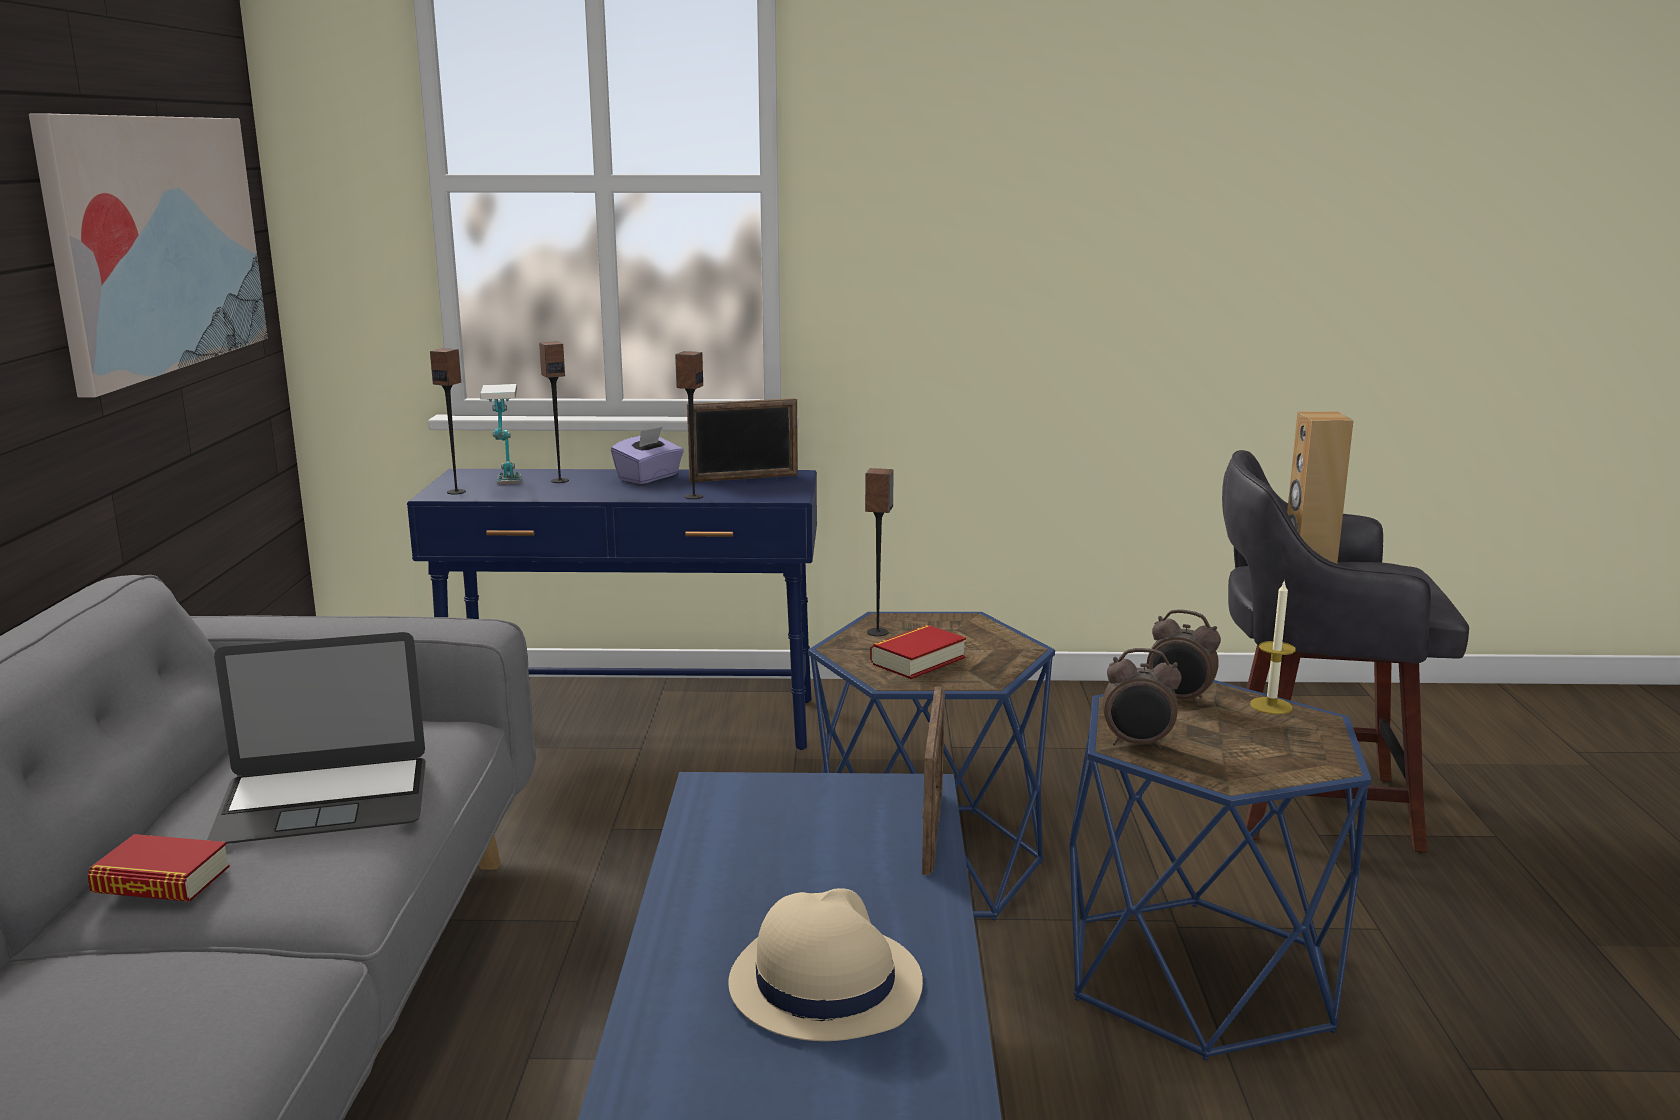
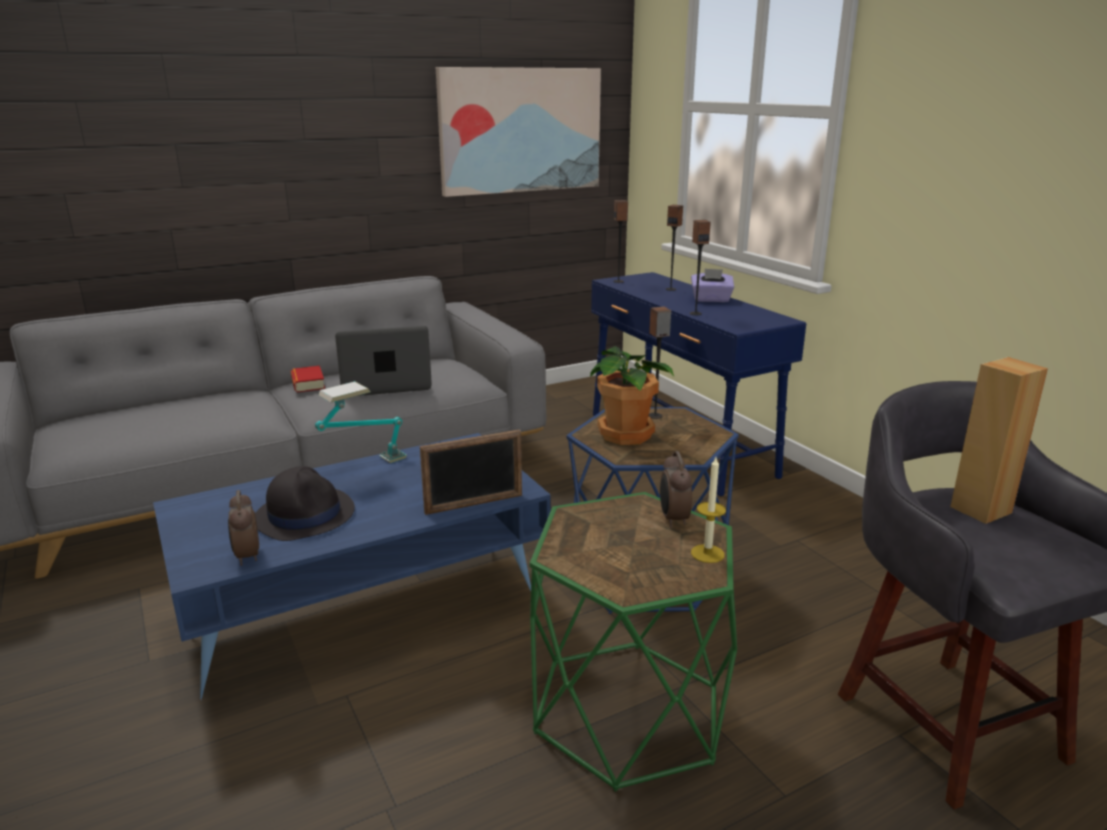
camera: 60 degrees right, 5 degrees up
laptop [207,632,426,844] -> laptop turned 120 degrees clockwise [335,326,432,396]
table lamp [480,384,521,485] -> table lamp moved to [315,381,407,463]
picture frame [687,398,798,482] -> none
beige hat [728,888,923,1041] -> black hat [255,466,355,541]
book [870,625,966,679] -> potted plant [590,346,674,445]
blue side table [1069,680,1371,1060] -> green side table [530,492,737,792]
alarm clock [1103,648,1182,750] -> alarm clock moved to [228,490,259,566]

